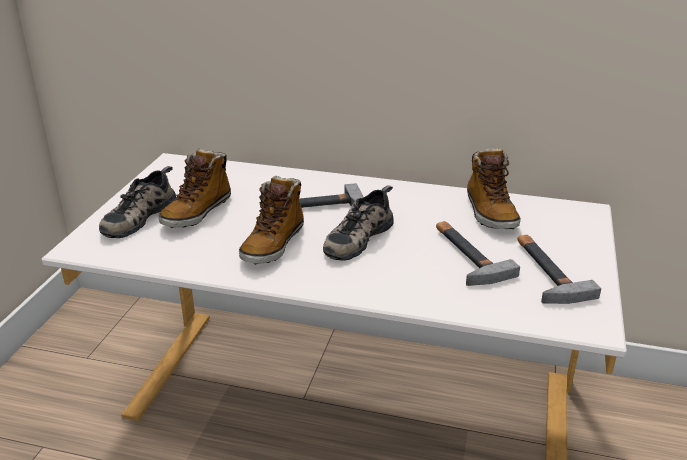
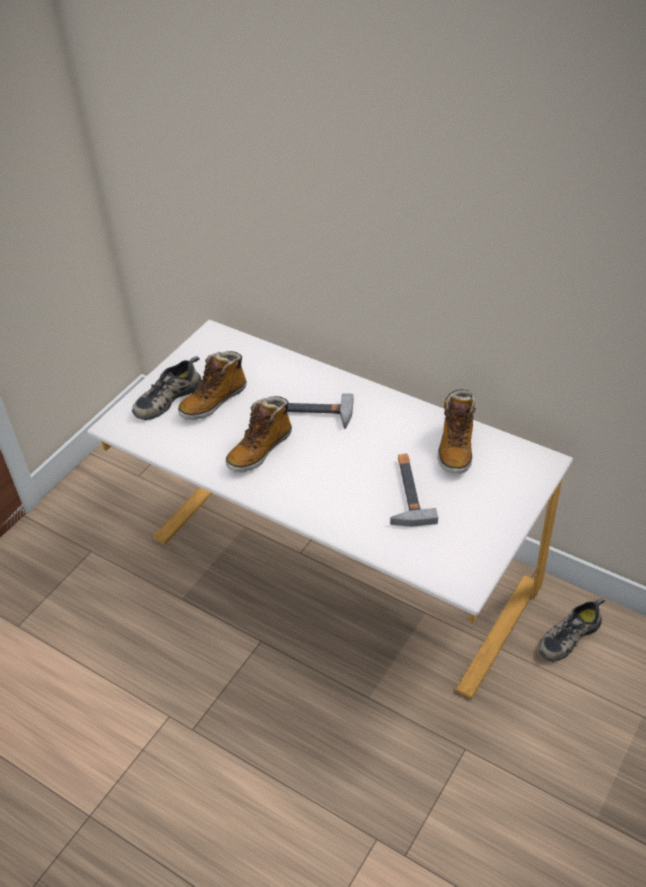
camera: 20 degrees right, 15 degrees up
shoe [323,185,394,261] -> shoe moved to [539,598,605,662]
hammer [517,235,601,304] -> none

